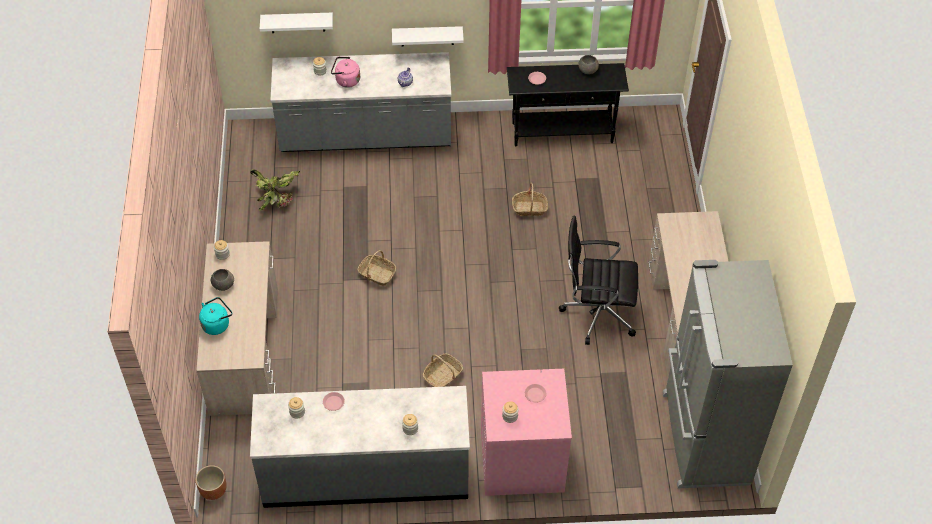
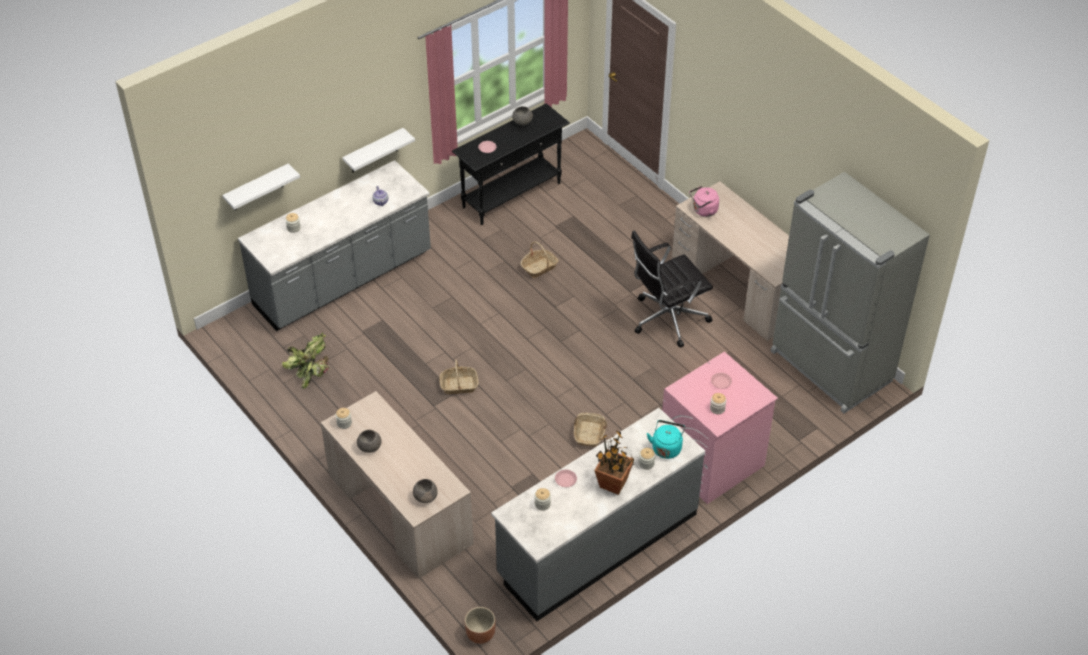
camera: 35 degrees left, 5 degrees down
turquoise kettle [199,297,232,335] -> turquoise kettle moved to [647,420,685,459]
pink kettle [331,57,360,88] -> pink kettle moved to [689,186,719,217]
none -> grey bowl [413,479,438,503]
none -> potted plant [594,430,634,495]

